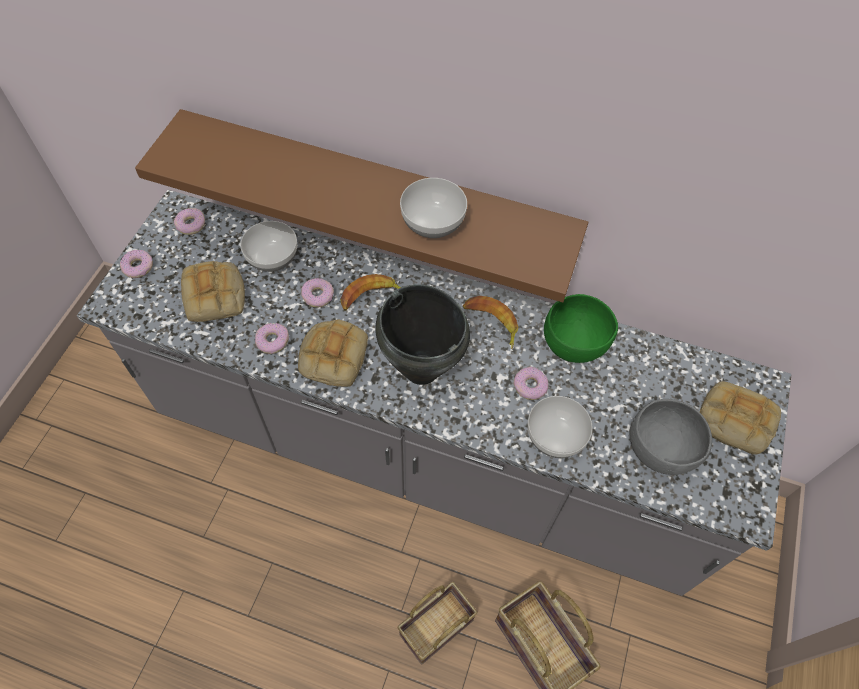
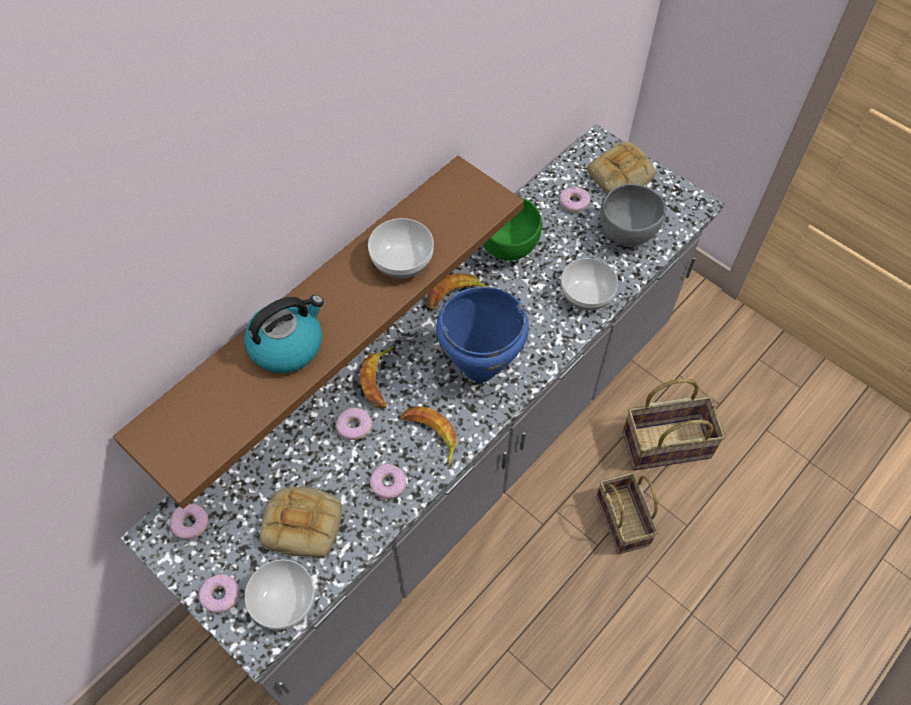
camera: 65 degrees left, 0 degrees up
bowl [240,221,297,272] -> bowl moved to [245,559,314,630]
bread [298,319,368,387] -> banana [400,406,457,466]
black cooking pot [375,284,470,385] -> blue cooking pot [436,287,529,382]
donut [514,367,548,400] -> donut moved to [559,187,590,212]
none -> kettle [244,295,324,373]

